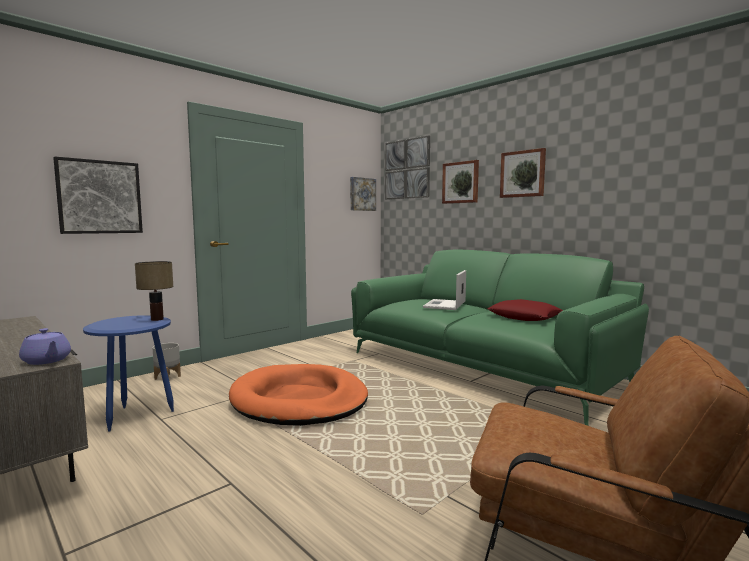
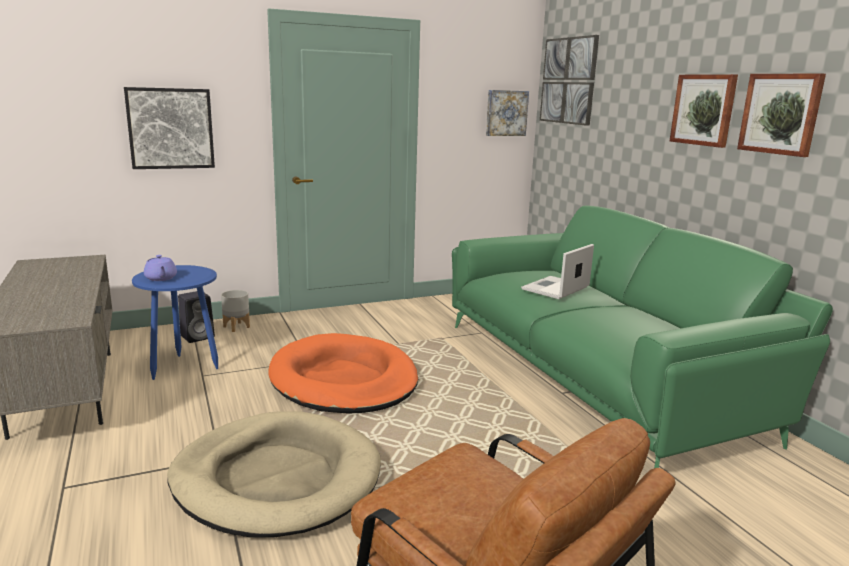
camera: 20 degrees right, 10 degrees up
purple teapot [19,328,71,365] -> purple teapot moved to [144,255,177,281]
table lamp [135,261,173,321] -> none
picture [442,160,479,204] -> picture moved to [737,73,826,157]
red pillow [487,299,563,321] -> none
none -> beige dog bed [167,411,381,538]
none -> black speaker [178,291,215,343]

